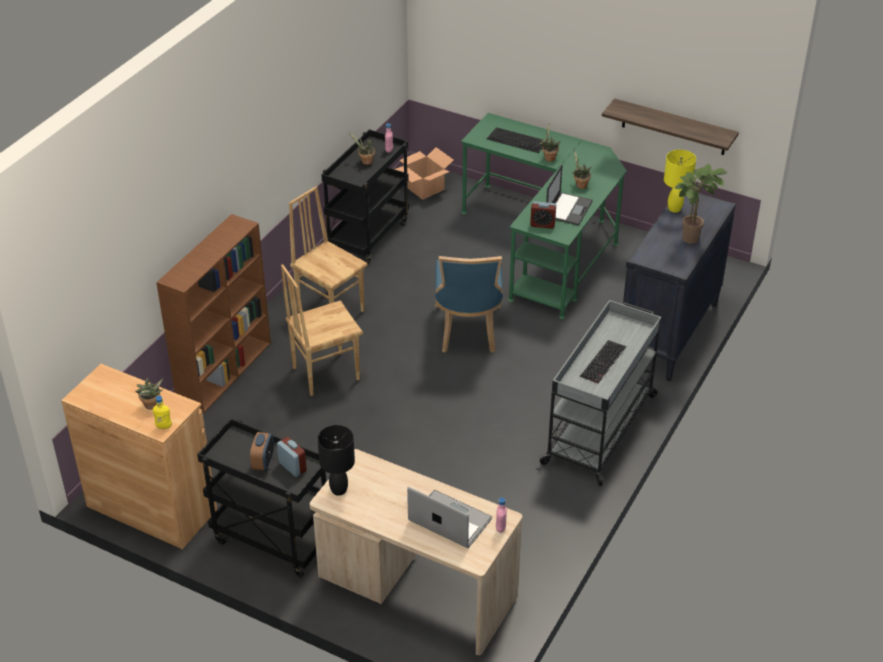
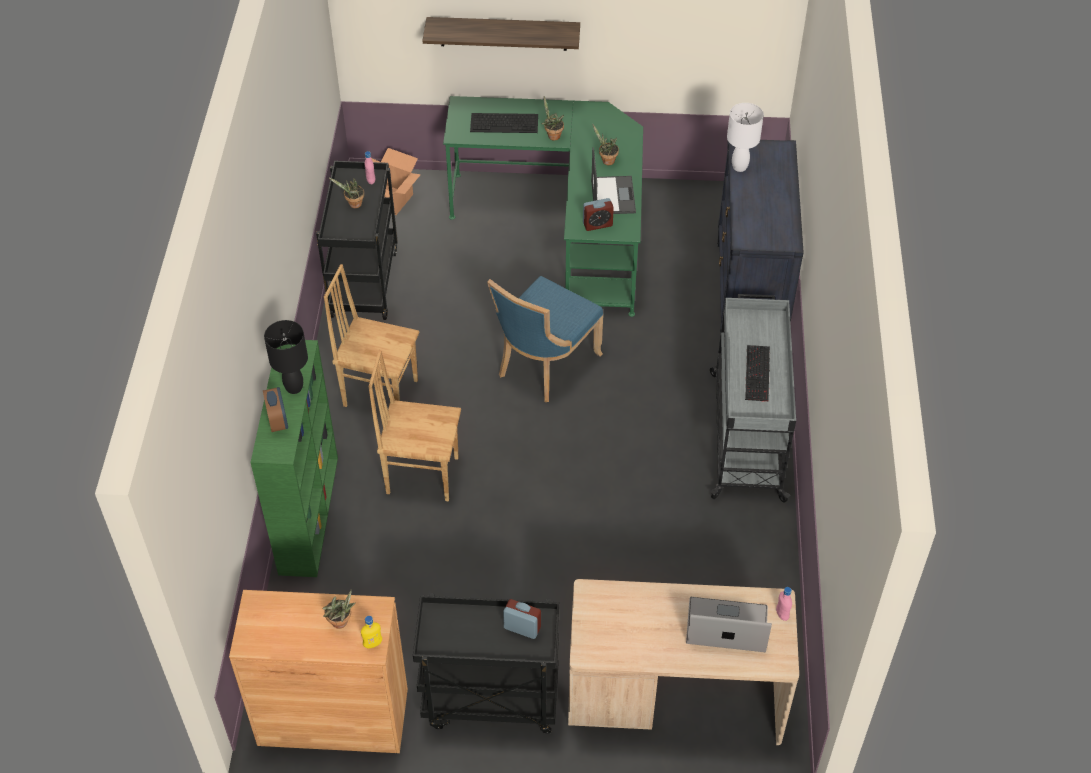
camera: 25 degrees left, 10 degrees up
brown bookcase [156,214,271,414] -> green bookcase [250,340,338,577]
alarm clock [250,432,274,471] -> alarm clock moved to [263,387,288,432]
brown chair [281,264,363,396] -> brown chair turned 60 degrees clockwise [368,350,461,501]
black table lamp [317,425,355,496] -> black table lamp moved to [264,320,308,394]
blue chair [435,256,503,353] -> blue chair turned 60 degrees clockwise [487,276,603,402]
shelf [602,99,739,155] -> shelf moved to [422,17,580,51]
yellow table lamp [664,150,696,213] -> white table lamp [727,103,764,172]
potted plant [675,164,727,244] -> none

